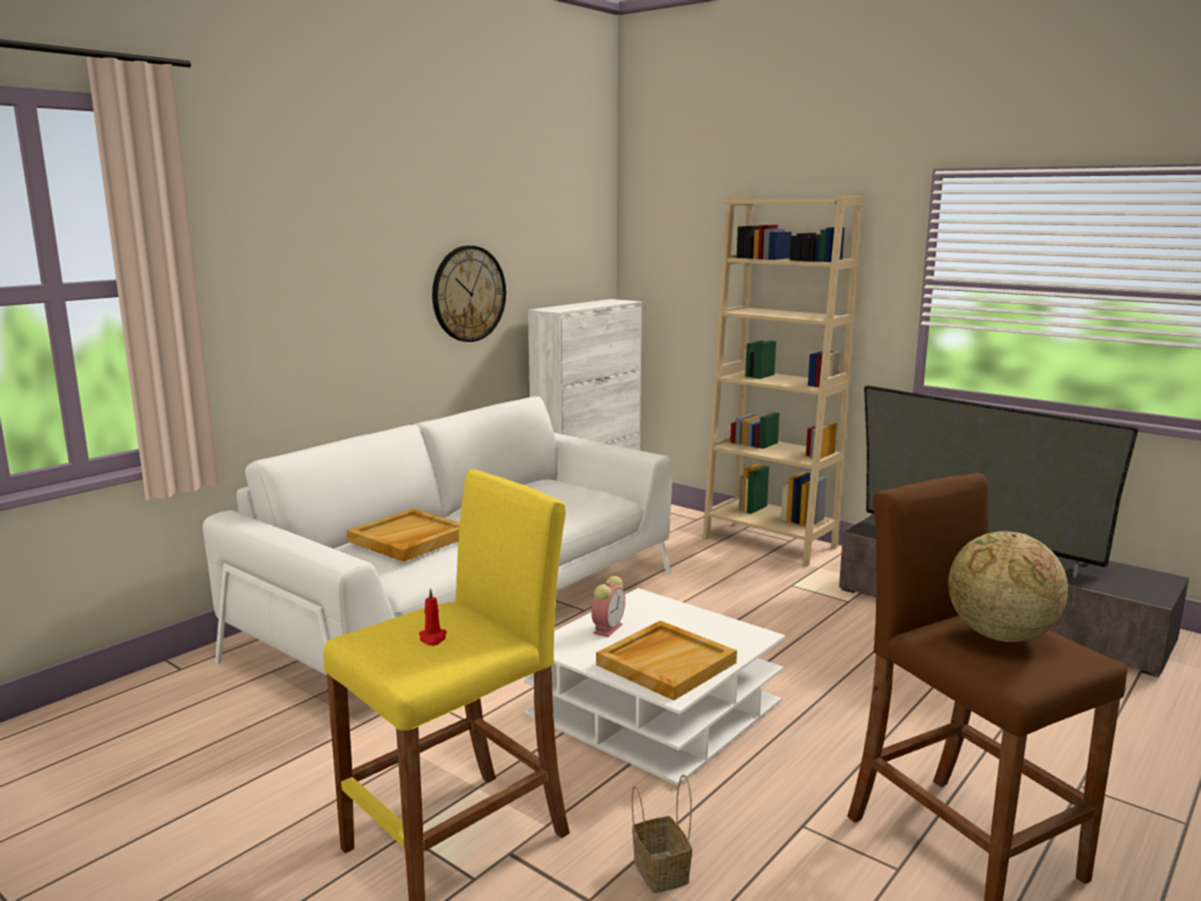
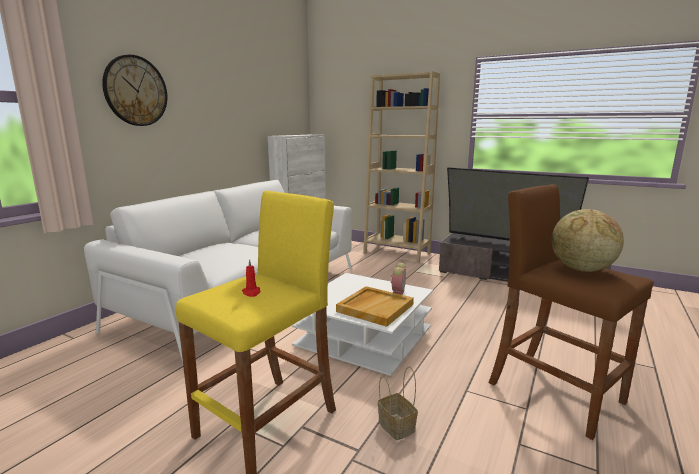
camera: 10 degrees left, 0 degrees up
beige tray [346,509,460,562] -> none
wall clock [432,246,506,342] -> wall clock moved to [102,55,167,126]
alarm clock [591,576,625,637] -> alarm clock moved to [391,263,406,295]

